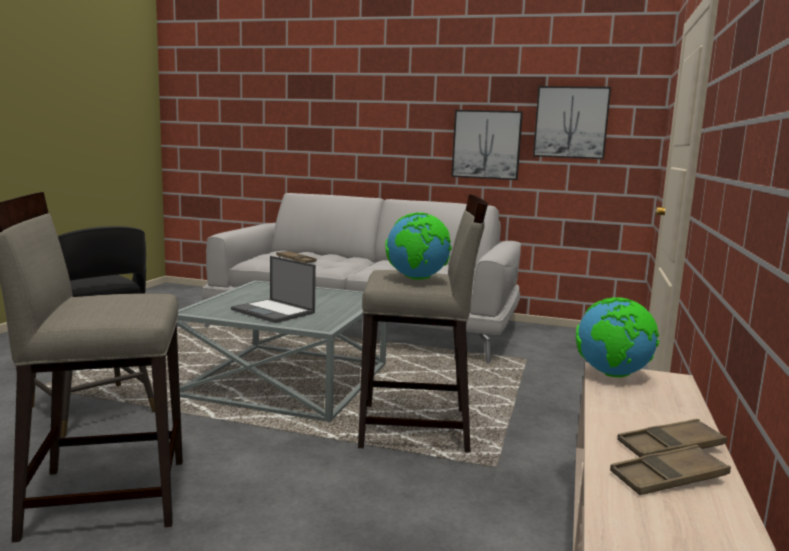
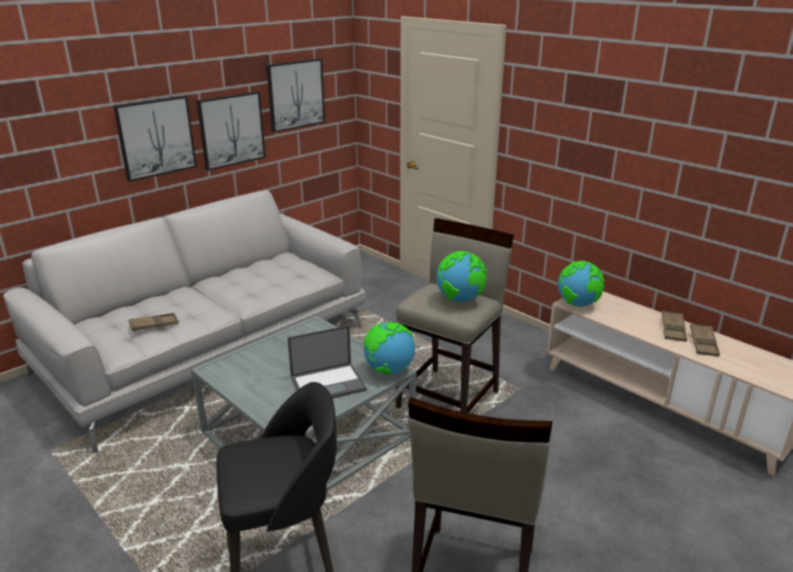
camera: 60 degrees left, 15 degrees up
none -> picture [113,96,197,182]
none -> globe [363,322,415,375]

